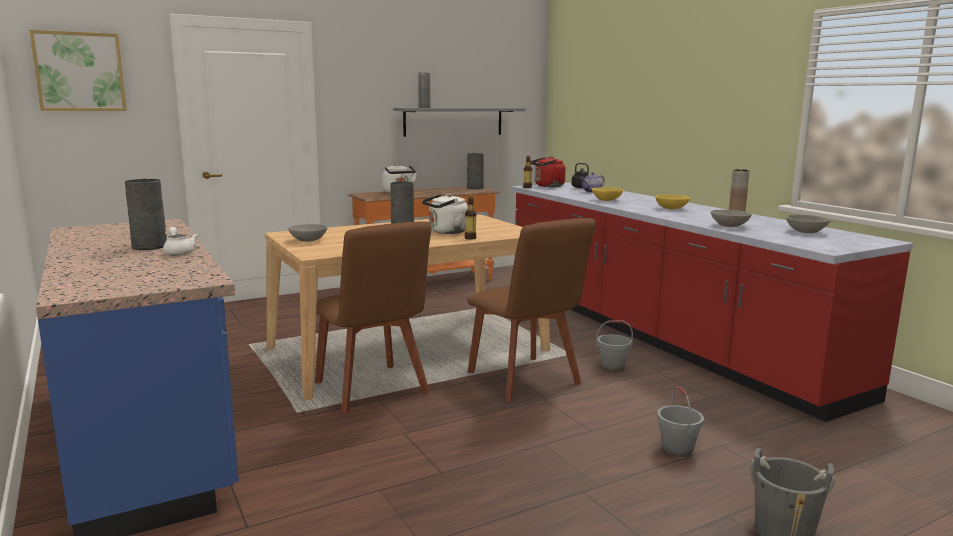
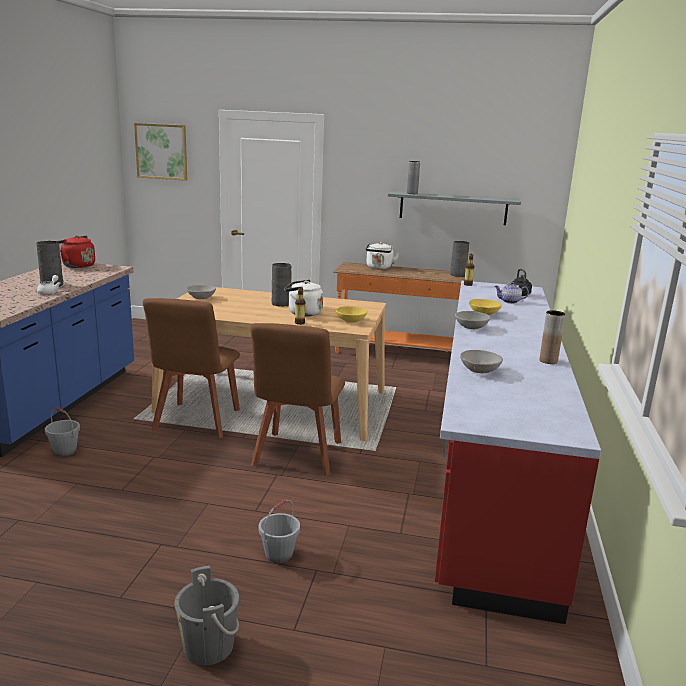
camera: 40 degrees right, 5 degrees up
red kettle [531,156,566,187] -> red kettle moved to [57,236,95,268]
grey bucket [596,320,633,372] -> grey bucket moved to [45,407,80,457]
yellow bowl [655,195,690,209] -> yellow bowl moved to [336,306,368,323]
grey bowl [786,215,831,233] -> grey bowl moved to [455,311,490,329]

